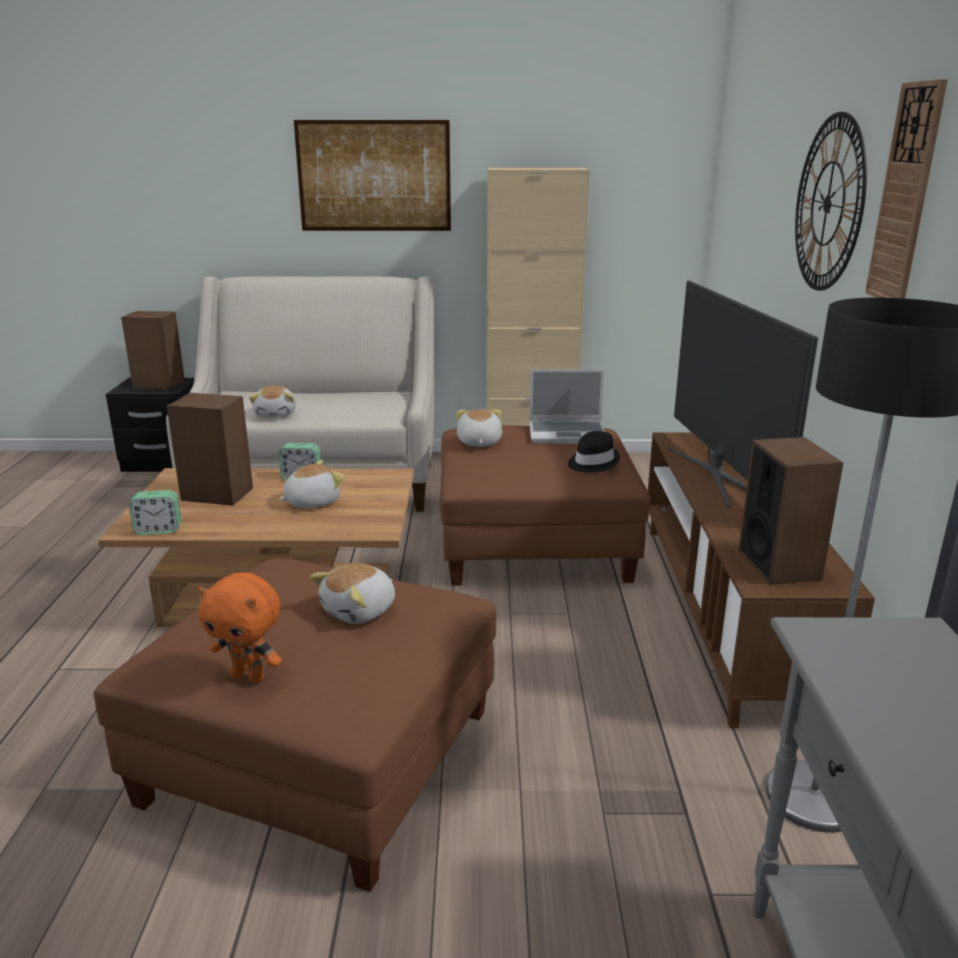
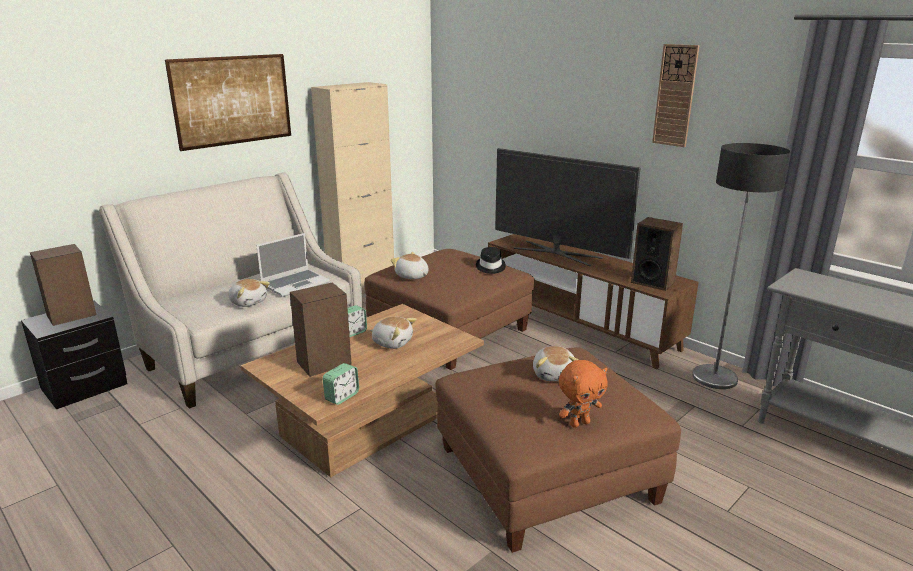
camera: 45 degrees left, 0 degrees up
plush toy [279,460,345,508] -> plush toy turned 105 degrees clockwise [370,317,416,349]
laptop [529,369,605,444] -> laptop moved to [256,233,329,297]
wall clock [795,112,867,291] -> none

